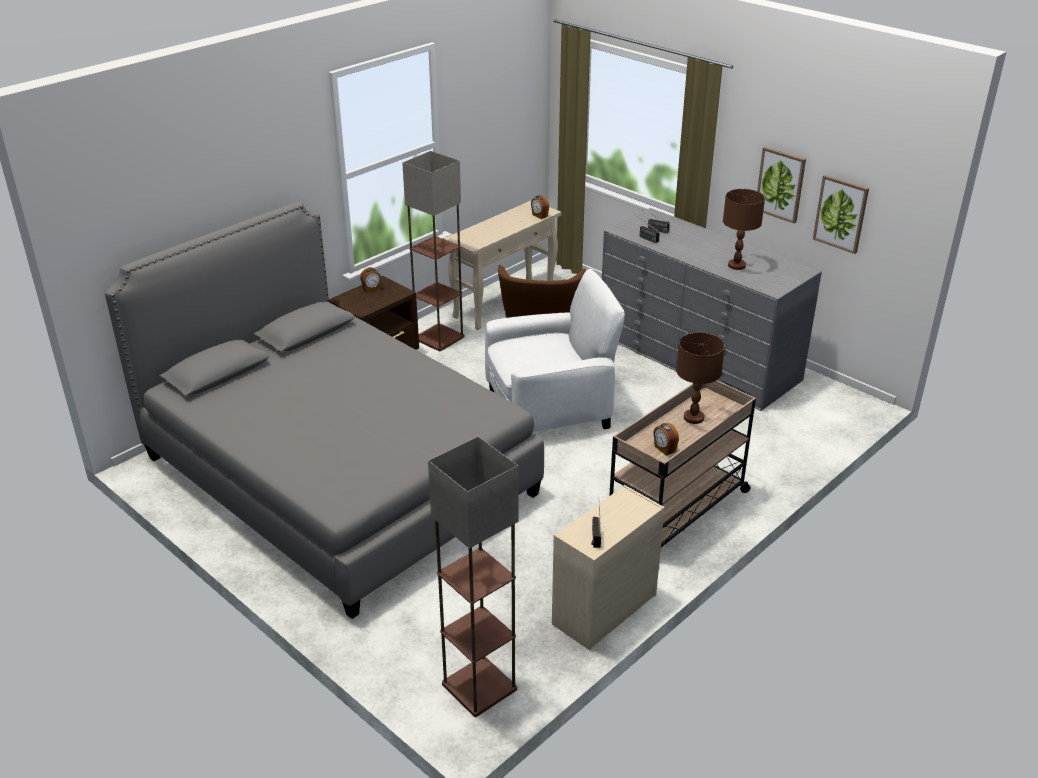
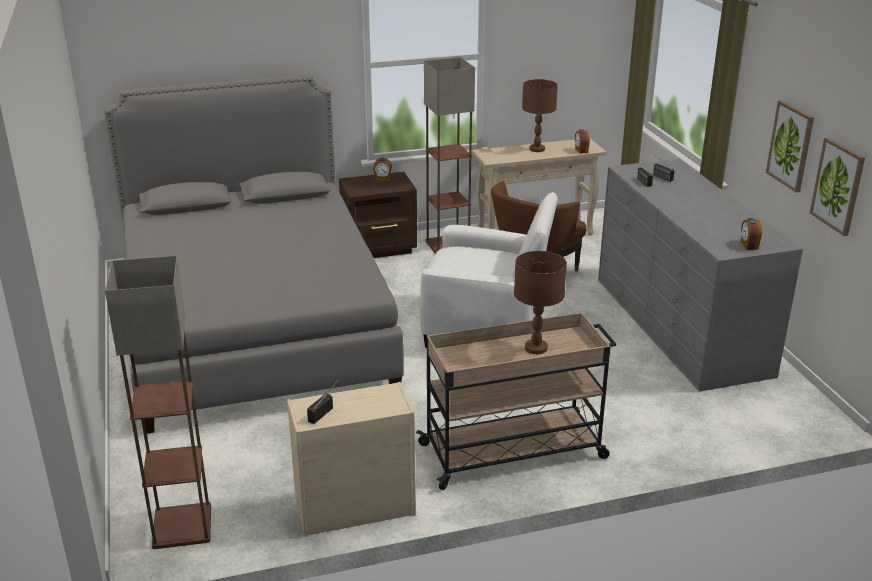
camera: 30 degrees right, 5 degrees down
alarm clock [654,423,679,456] -> alarm clock moved to [741,218,762,250]
brown table lamp [723,189,765,270] -> brown table lamp moved to [522,79,558,152]

